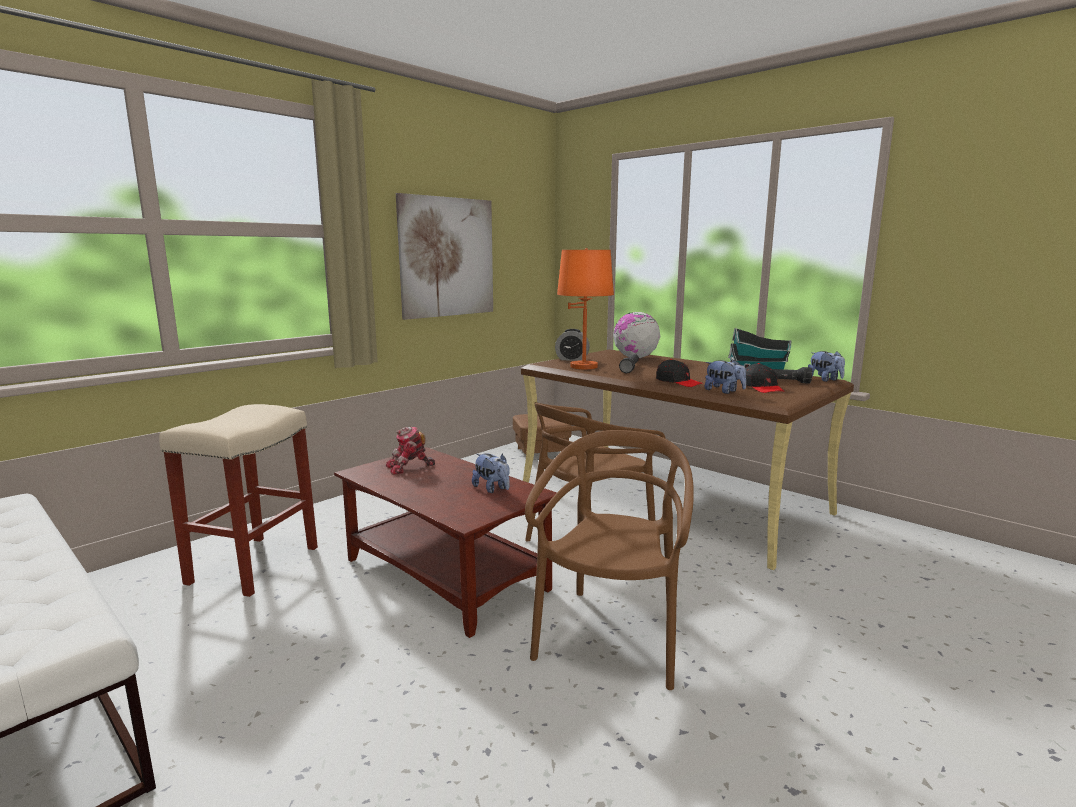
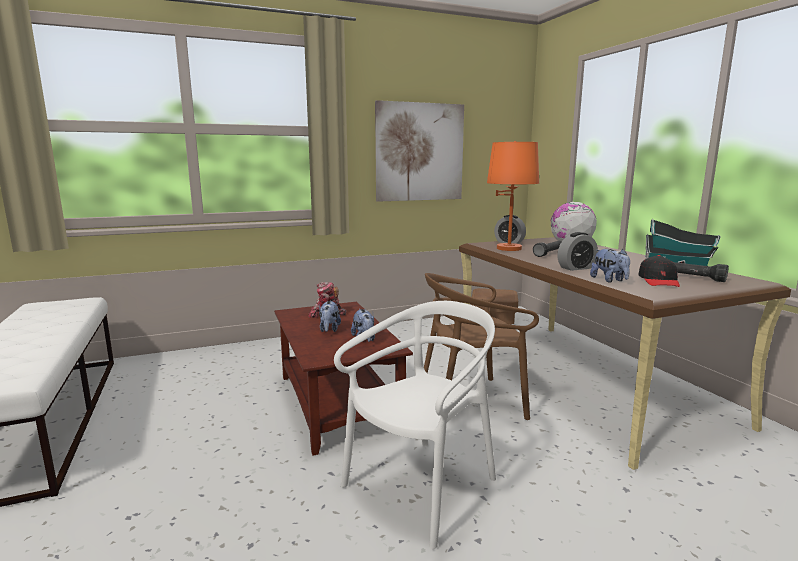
camera: 25 degrees right, 0 degrees up
beige stool [159,404,318,597] -> none
brown chair [525,430,694,690] -> white chair [334,301,496,549]
black cap [656,359,703,387] -> alarm clock [557,232,598,271]
plush toy [808,351,845,382] -> plush toy moved to [319,301,341,332]

